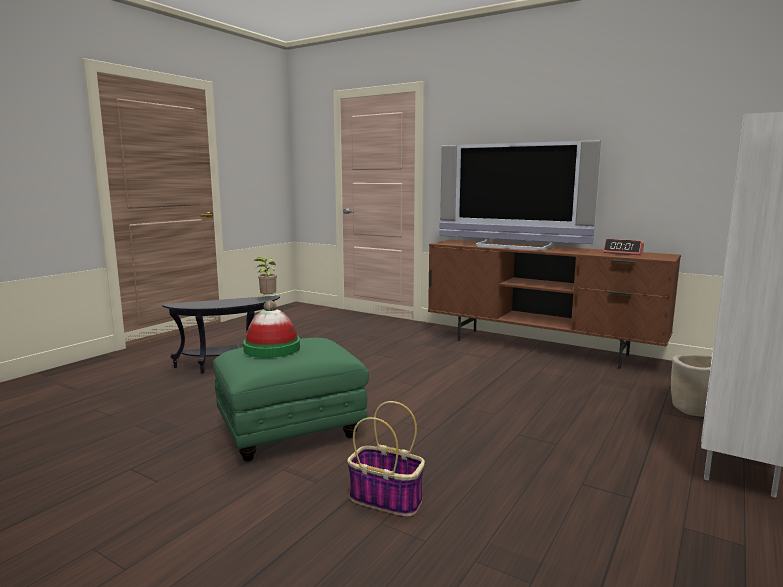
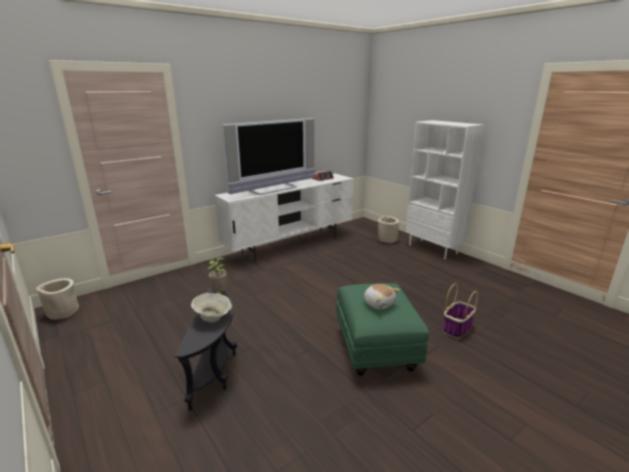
camera: 70 degrees left, 10 degrees up
hat [243,300,300,358] -> plush toy [364,284,400,309]
brown tv stand [428,240,681,369] -> white tv stand [214,174,354,262]
none -> beige planter [36,278,79,320]
none -> beige bowl [191,293,232,322]

